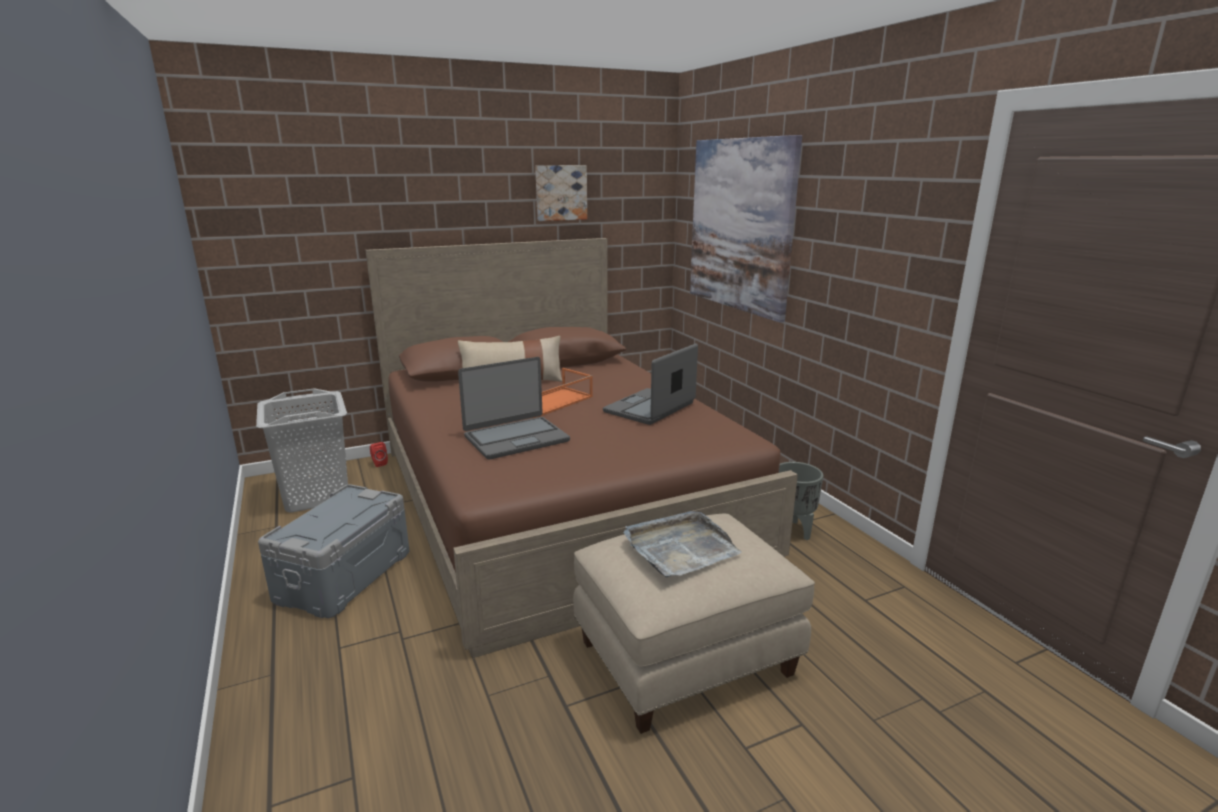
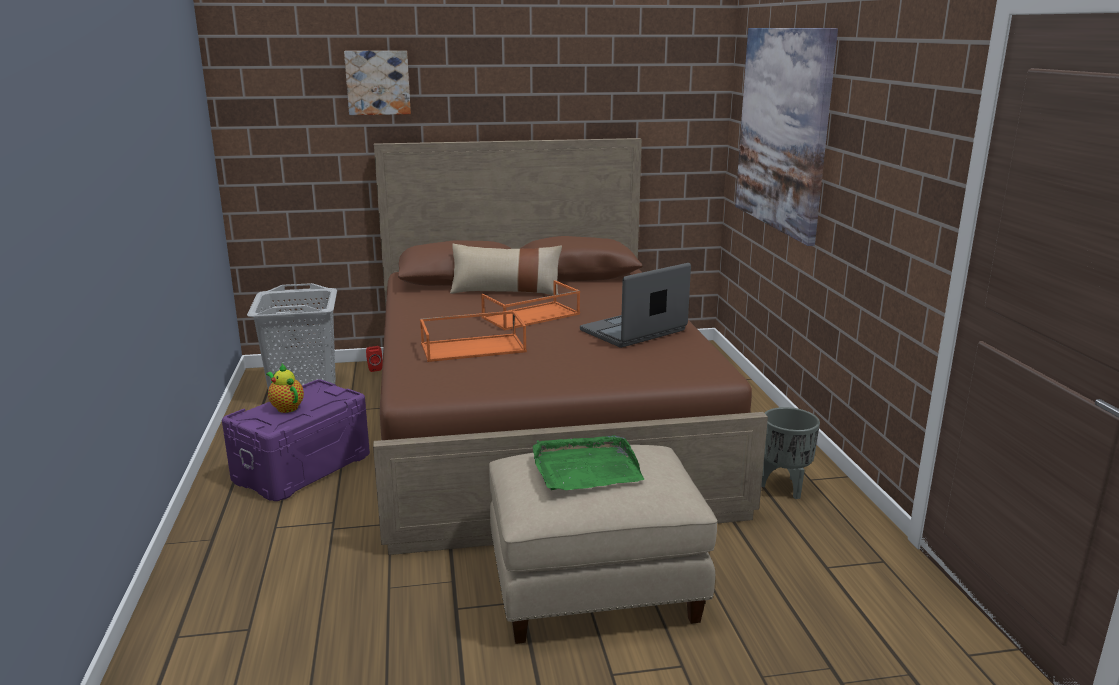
camera: 15 degrees right, 0 degrees up
grey storage box [258,484,410,618] -> purple storage box [222,379,370,501]
laptop [458,357,570,460] -> orange tray [420,311,527,362]
picture [535,165,587,221] -> picture moved to [344,51,411,115]
grey tray [623,511,742,578] -> green tray [533,435,644,490]
none -> teapot [266,364,304,413]

